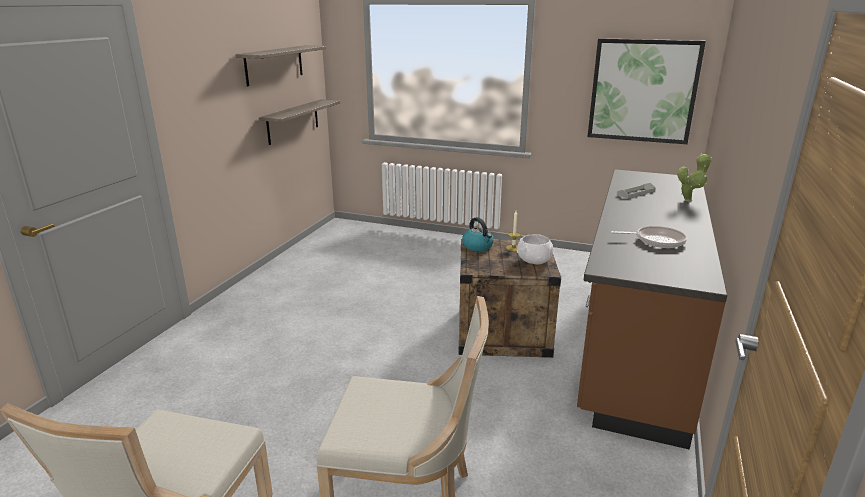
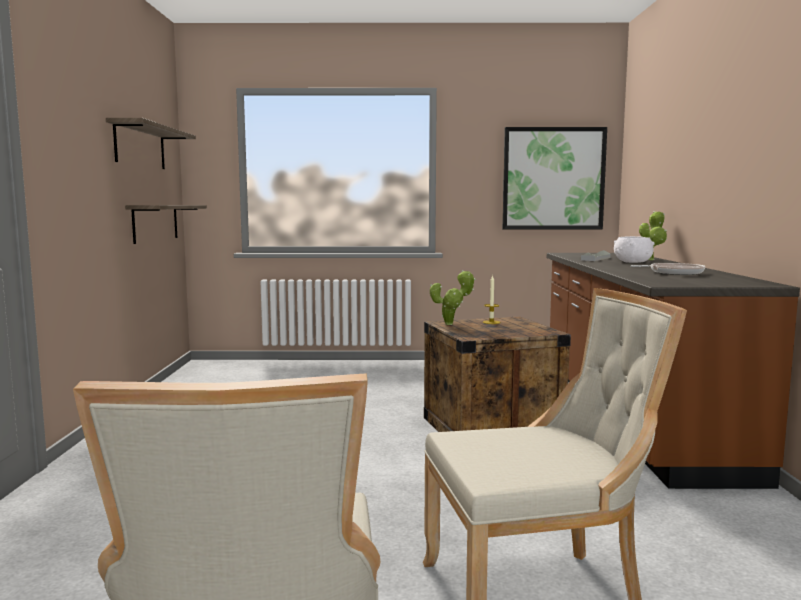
camera: 20 degrees left, 15 degrees down
kettle [462,217,494,251] -> potted plant [430,270,476,325]
white bowl [517,234,554,265] -> white bowl moved to [614,236,654,263]

